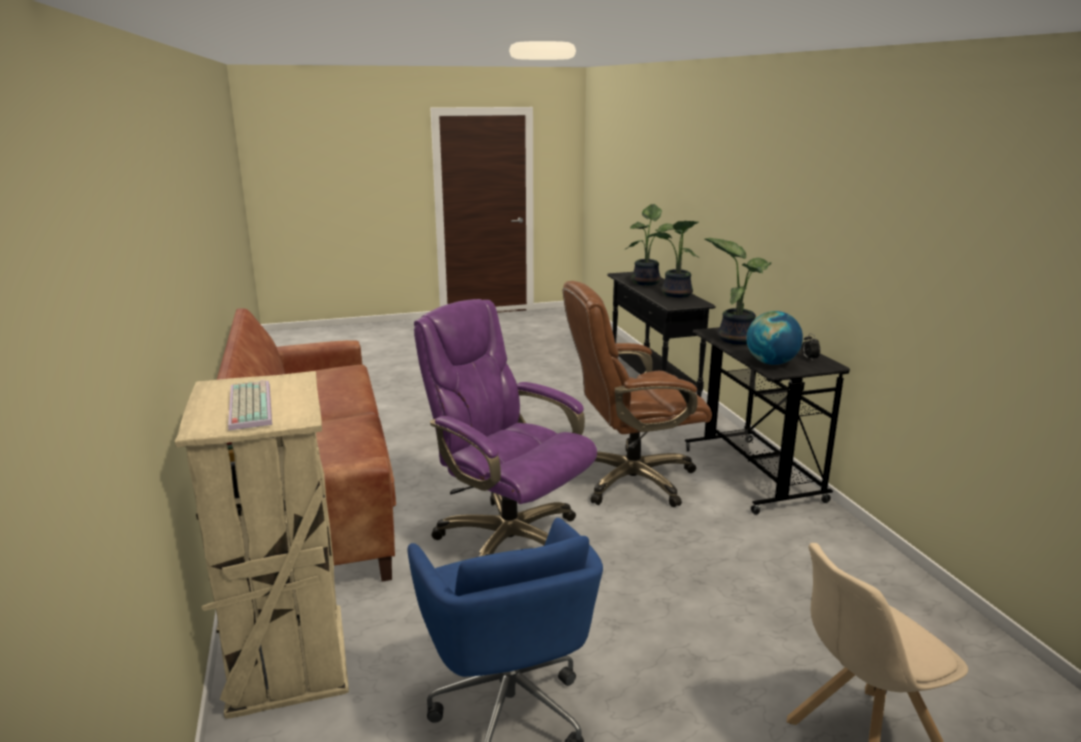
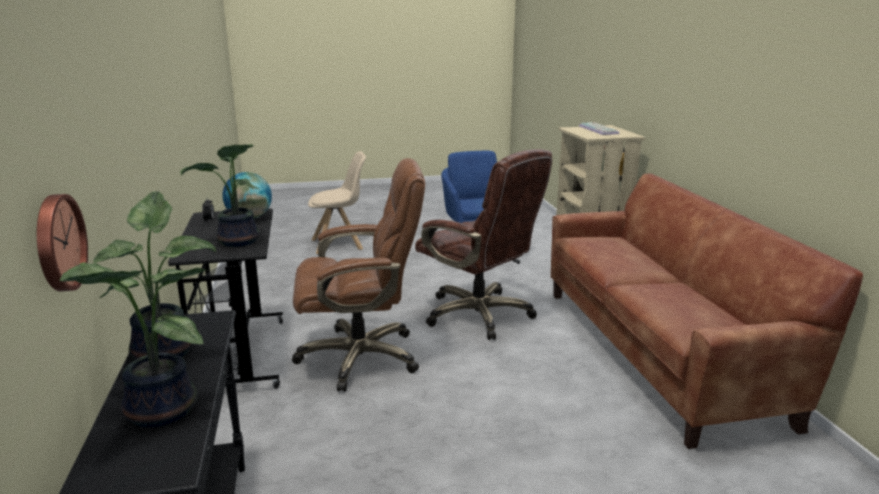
camera: 175 degrees left, 0 degrees up
purple office chair [414,299,597,557] -> brown office chair [415,149,552,340]
none -> wall clock [37,194,88,292]

